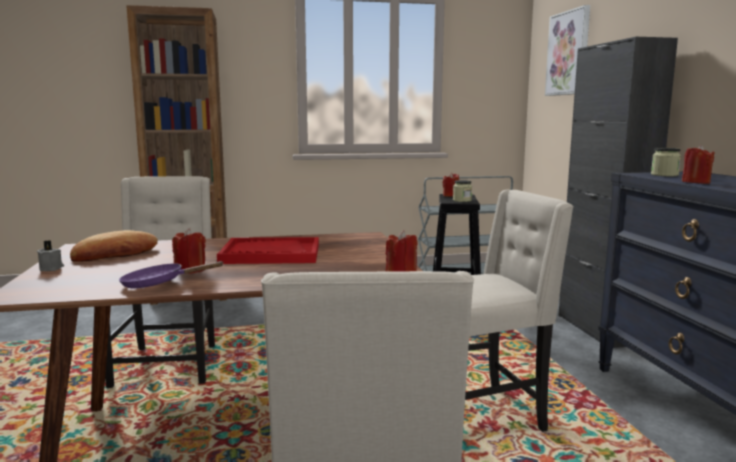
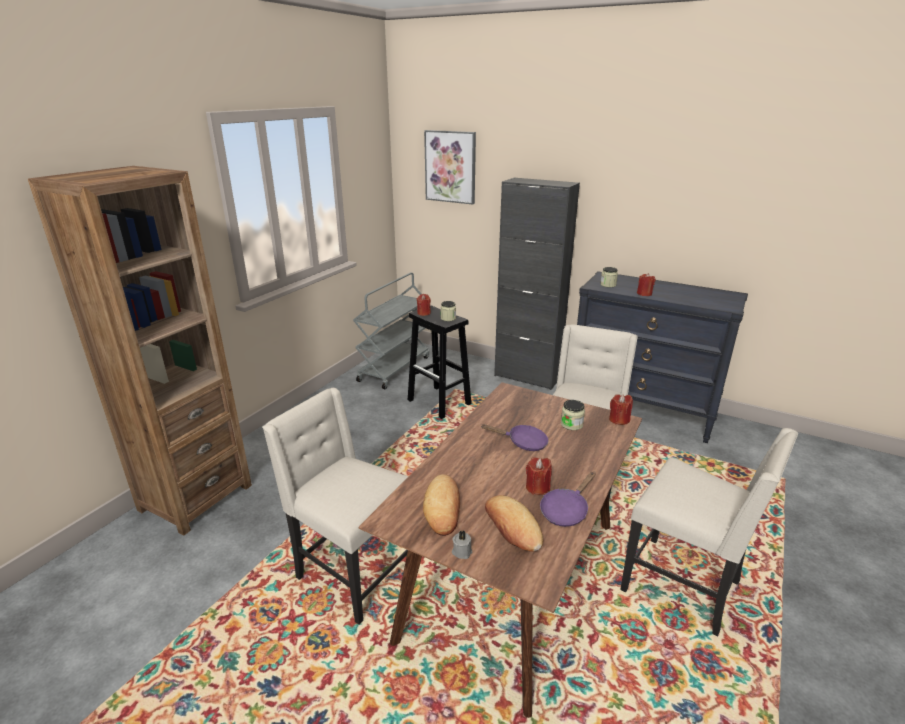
camera: 50 degrees left, 15 degrees up
red tray [217,237,319,264] -> purple frying pan [482,424,548,451]
none -> bread [485,495,543,552]
none -> jar [561,400,585,430]

